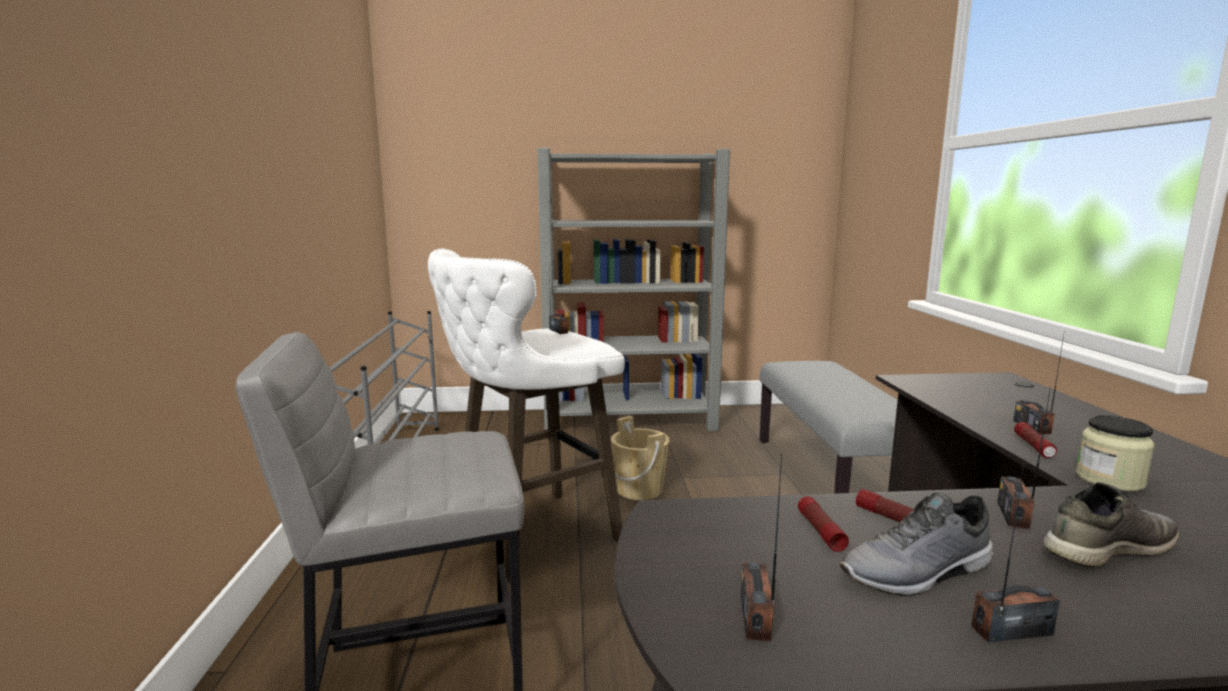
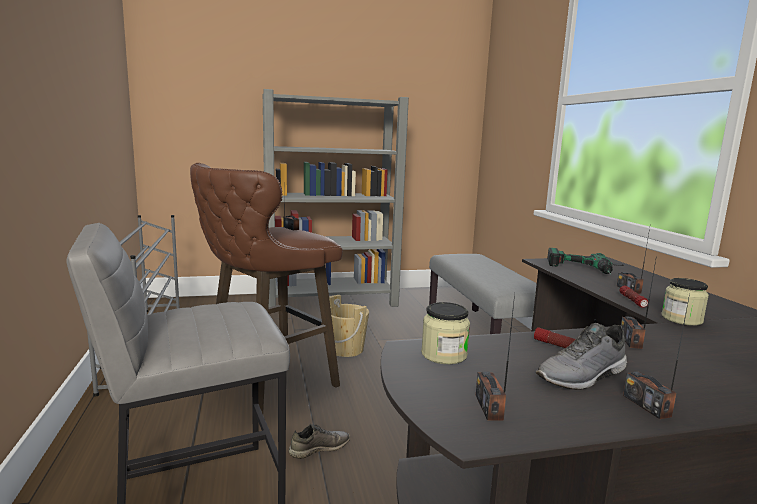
camera: 10 degrees left, 0 degrees up
white stool [428,248,625,584] -> brown stool [190,163,343,414]
flashlight [798,496,849,552] -> none
radio [971,459,1060,643] -> radio turned 90 degrees counterclockwise [623,294,690,419]
grey shoe [1044,482,1179,567] -> grey shoe moved to [289,424,350,459]
none -> jar [421,302,470,364]
none -> power drill [547,248,613,274]

